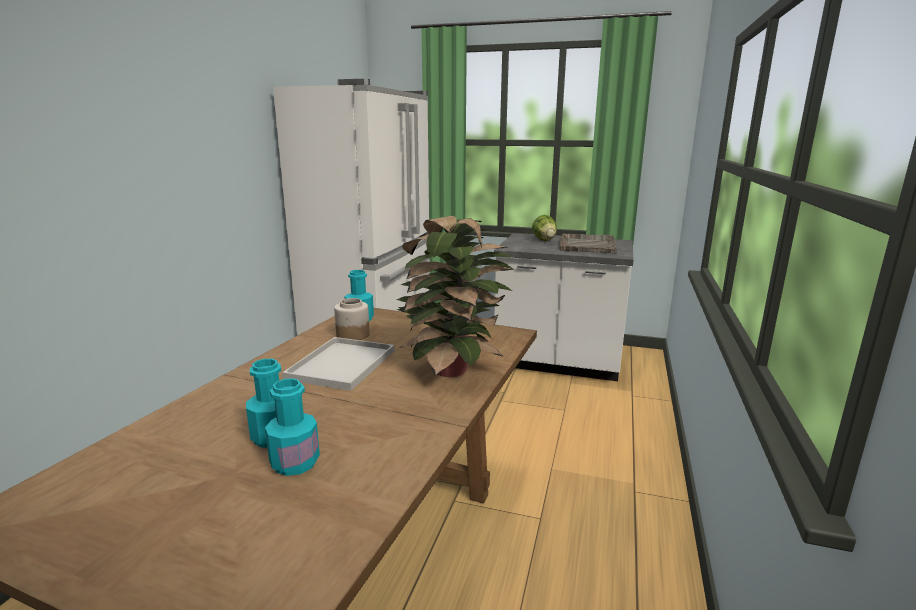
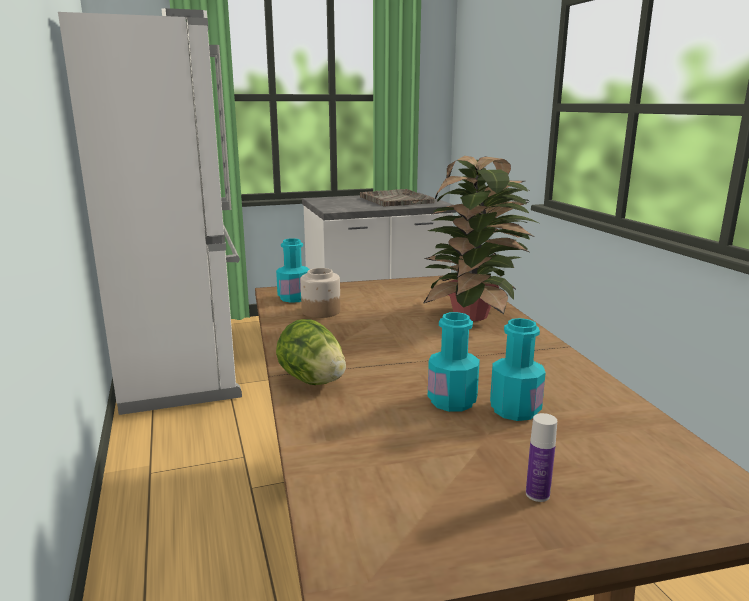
camera: 35 degrees left, 0 degrees up
white tray [282,337,394,391] -> none
lettuce [532,215,557,241] -> lettuce moved to [276,319,346,385]
none -> bottle [526,413,557,502]

